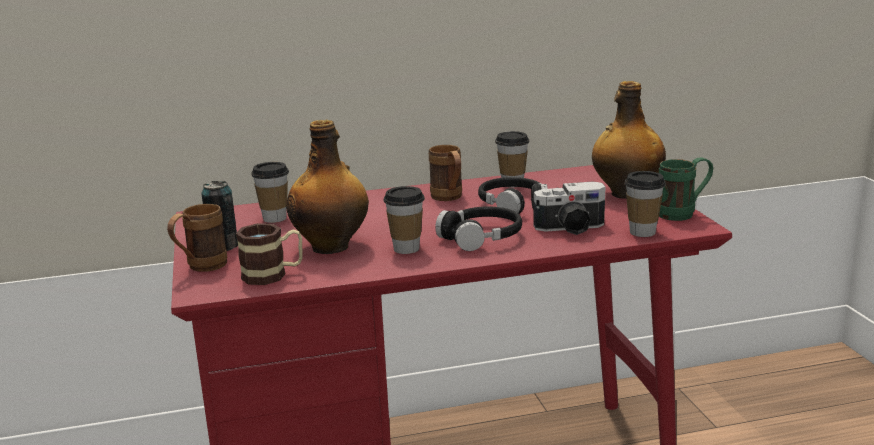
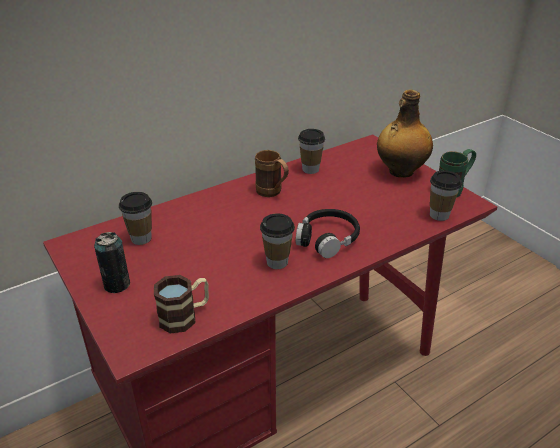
camera: 20 degrees left, 15 degrees up
brown mug [167,204,227,272] -> none
bottle [286,120,369,254] -> none
black headphones [478,177,548,214] -> none
camera [533,182,605,235] -> none

